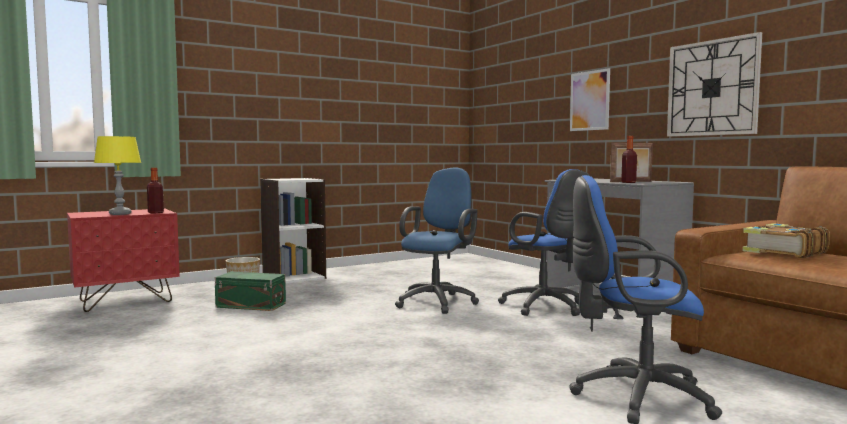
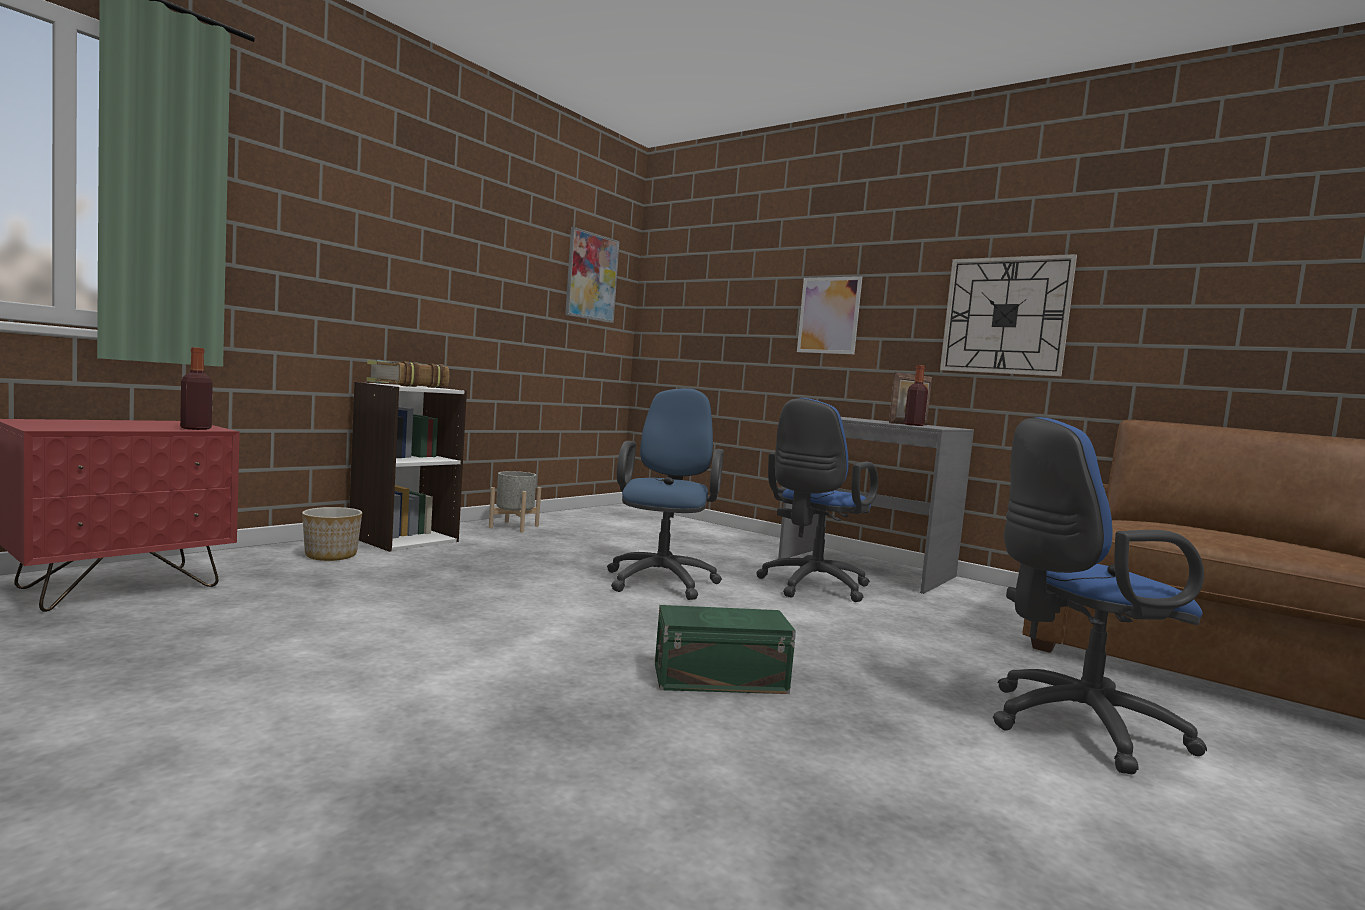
camera: 20 degrees left, 0 degrees up
yellow table lamp [94,136,141,215] -> none
green storage box [215,272,286,311] -> green storage box moved to [655,605,796,694]
blue office chair [498,169,590,316] -> blue office chair turned 90 degrees clockwise [756,398,878,602]
book [742,223,830,258] -> book moved to [366,360,449,388]
none -> grey planter [489,471,541,532]
none -> picture [565,227,620,323]

